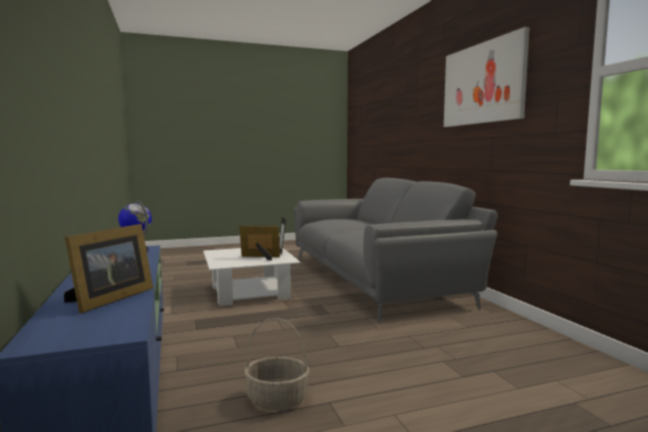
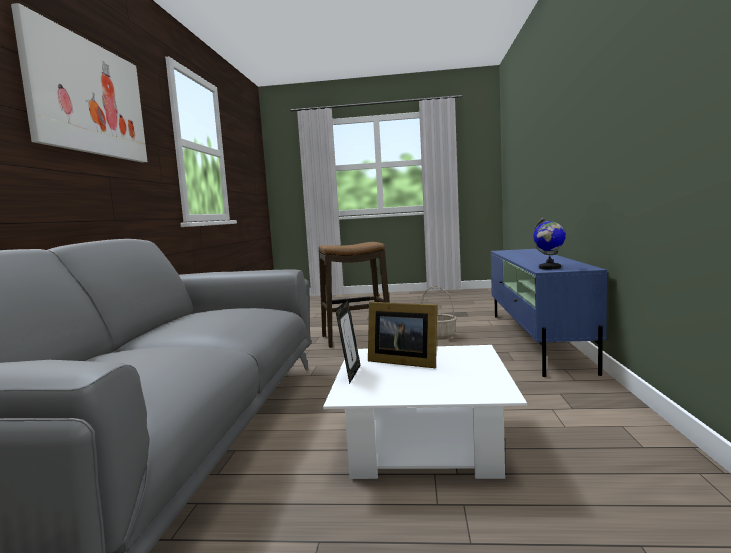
camera: 155 degrees left, 0 degrees up
picture frame [64,224,153,313] -> none
none -> stool [318,242,389,348]

